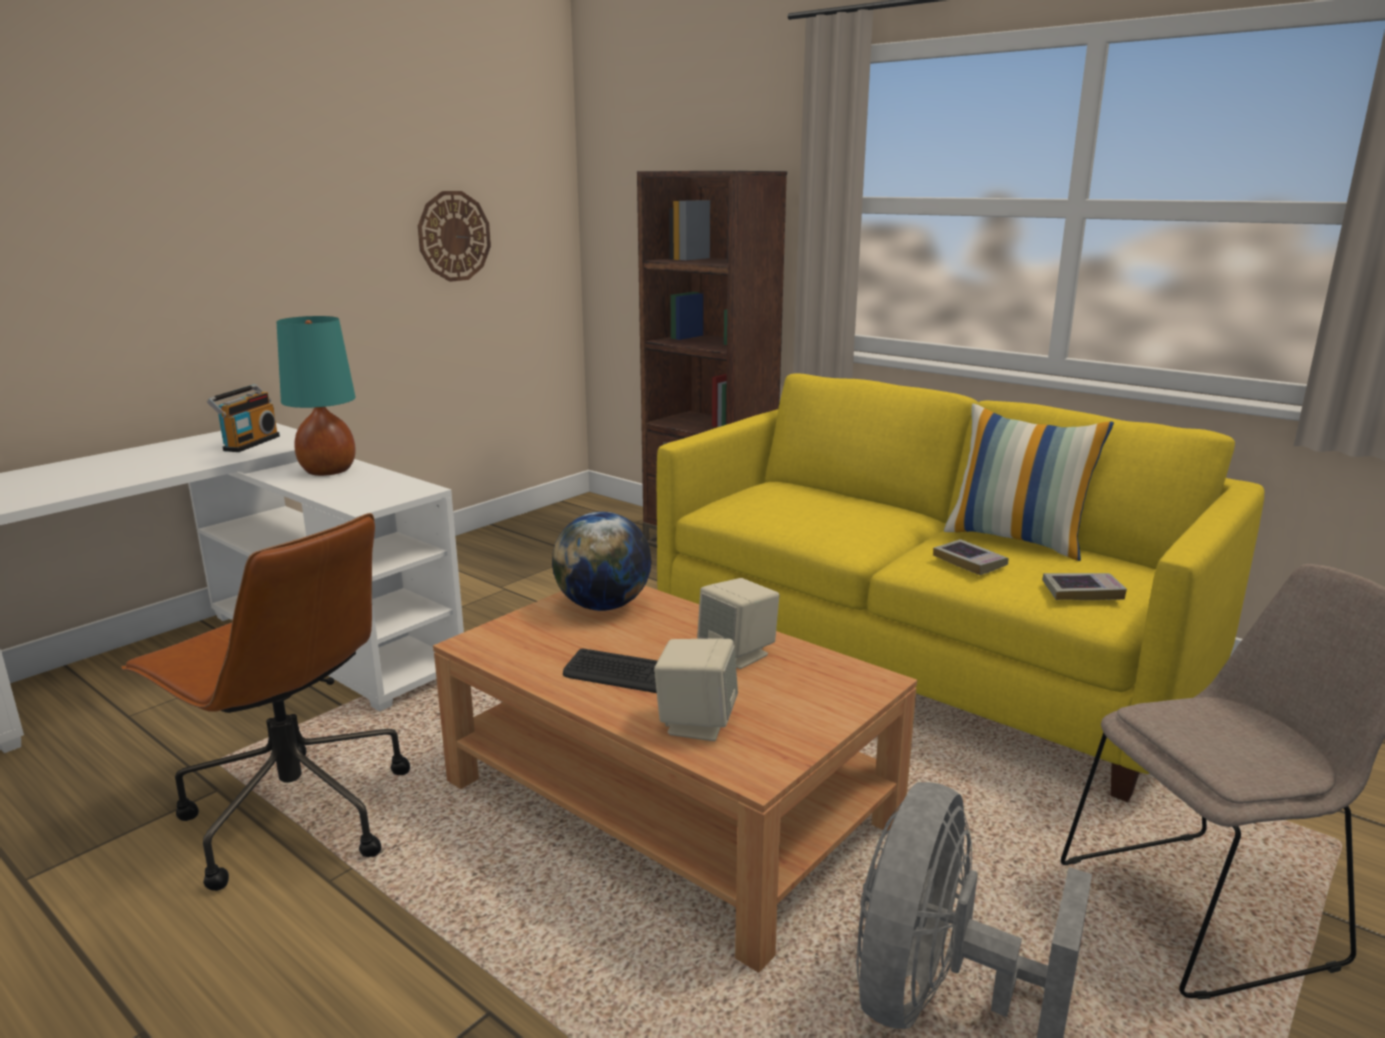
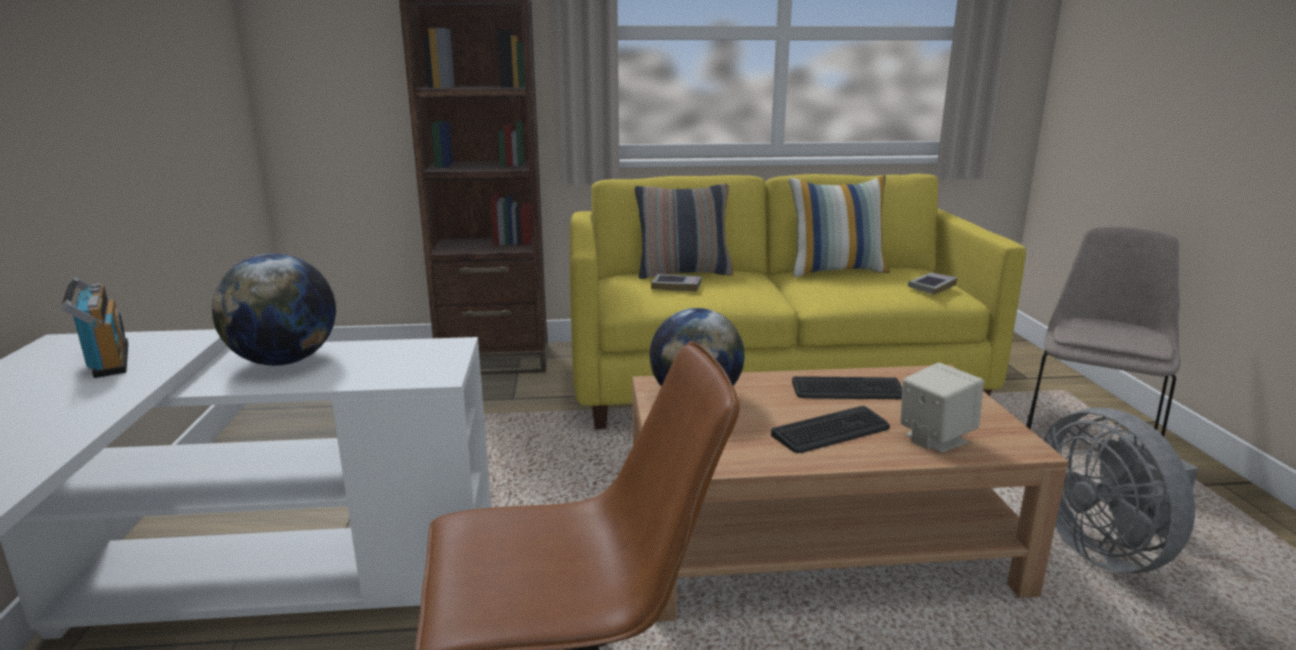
camera: 45 degrees left, 0 degrees up
turquoise table lamp [277,316,356,476] -> globe [212,253,336,366]
wall clock [418,191,491,282] -> none
beige speaker [697,578,780,669] -> keyboard [792,376,902,399]
book [933,539,1008,575] -> book moved to [651,274,702,292]
none -> pillow [635,184,734,279]

